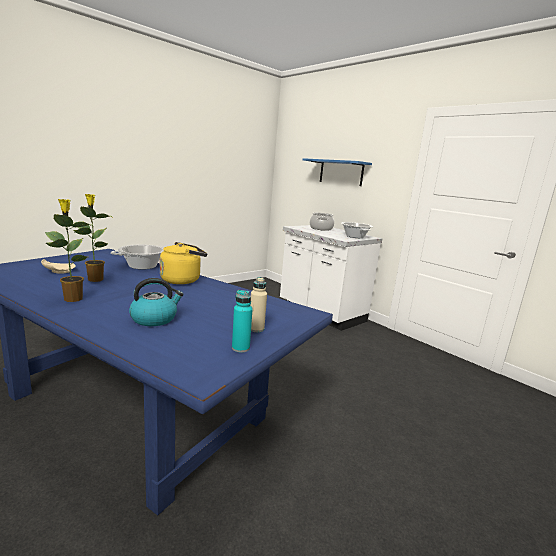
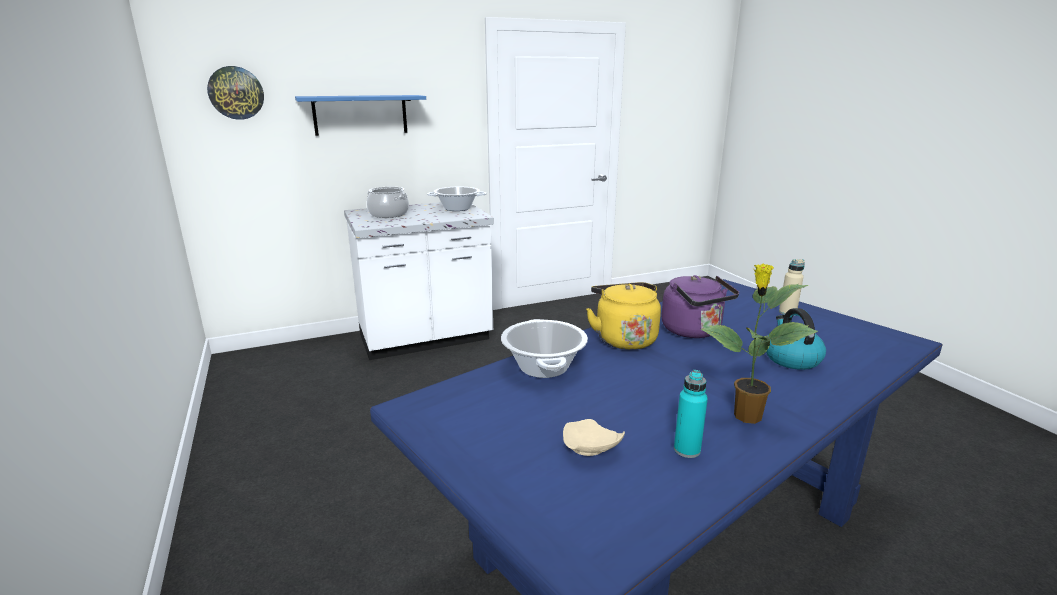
camera: 70 degrees left, 5 degrees up
potted plant [73,194,112,282] -> none
turquoise bottle [232,290,253,353] -> turquoise bottle moved to [674,370,708,458]
none -> wall clock [207,66,264,120]
none -> purple kettle [661,275,739,338]

